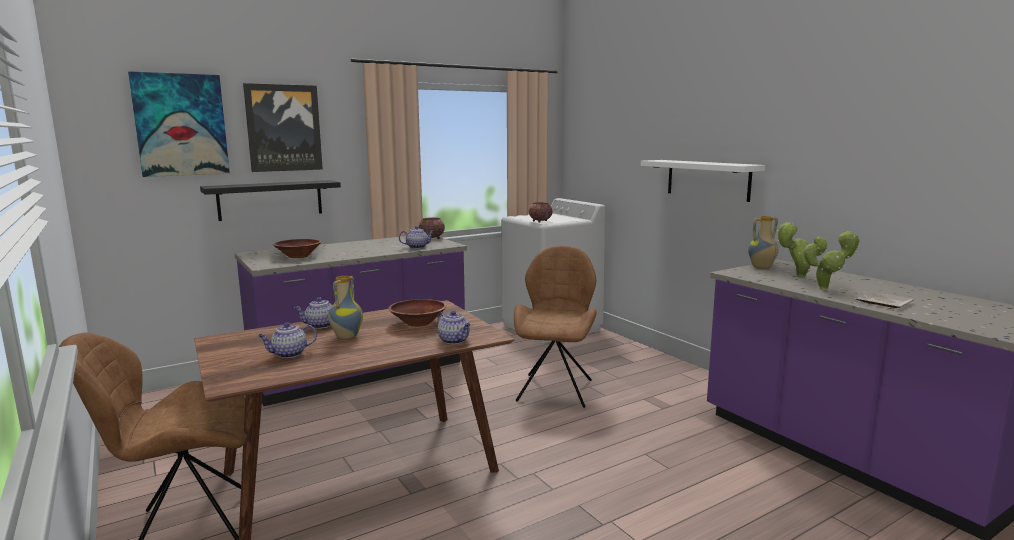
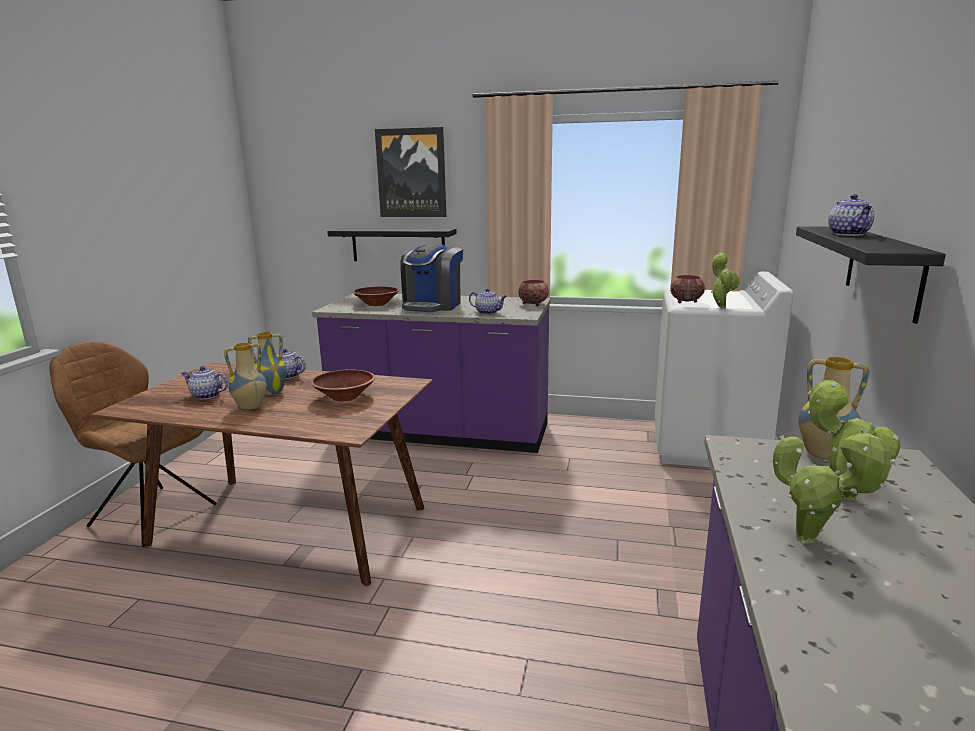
camera: 45 degrees right, 5 degrees up
picture [128,71,230,177] -> none
teapot [437,311,470,344] -> teapot moved to [828,194,874,236]
brown chair [514,246,597,408] -> none
white shelf [641,160,765,202] -> black shelf [796,227,946,324]
plate [856,292,914,308] -> none
none -> vase [224,343,267,410]
none -> coffee machine [400,243,463,312]
none -> potted plant [711,253,740,308]

